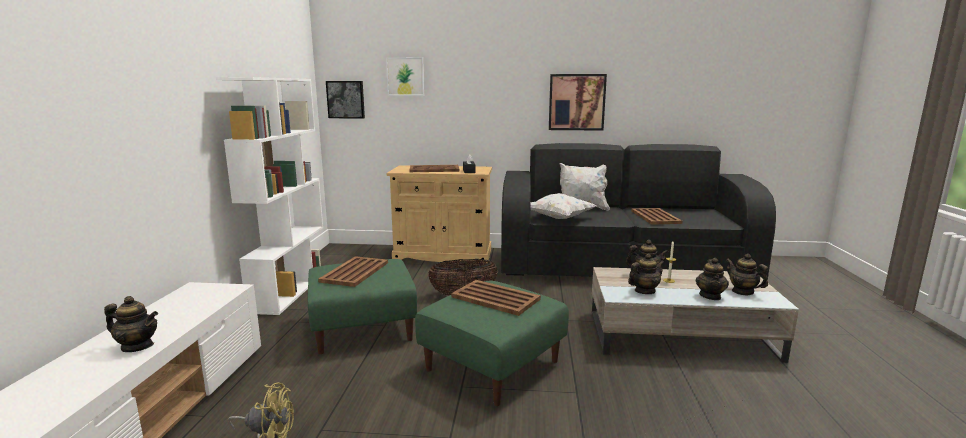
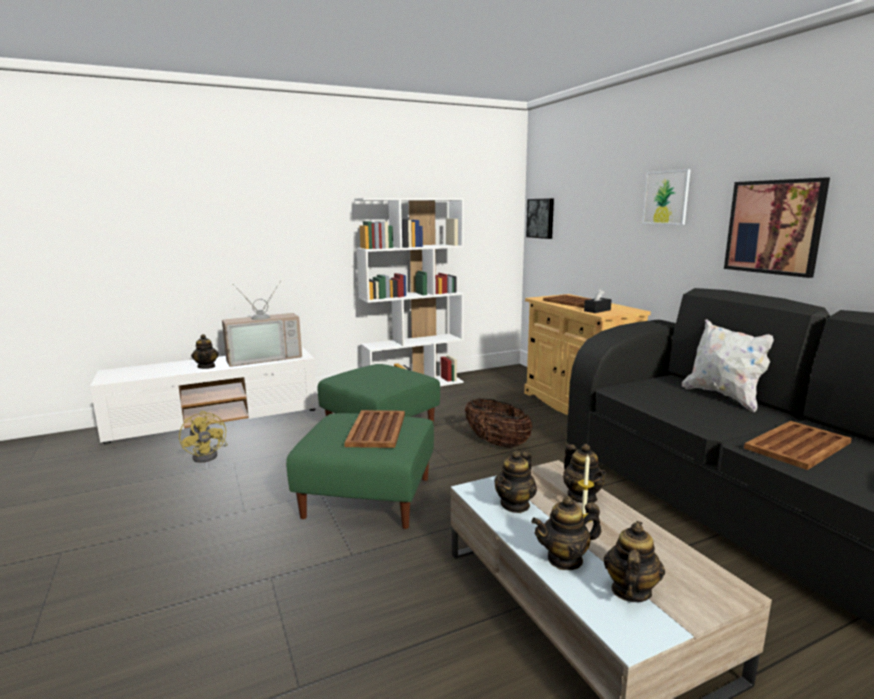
camera: 60 degrees right, 0 degrees up
brown tray [318,256,388,287] -> none
picture [386,57,424,96] -> picture moved to [642,169,691,225]
white pillow [530,193,597,219] -> none
teapot [628,253,665,294] -> teapot turned 90 degrees clockwise [494,450,537,513]
none -> television [222,281,302,367]

